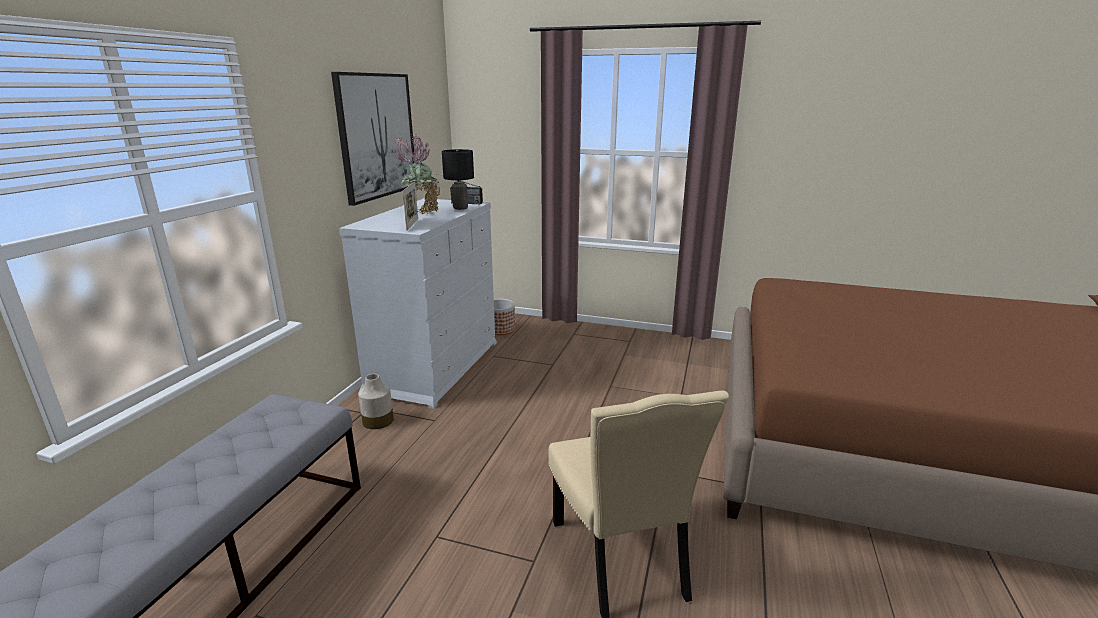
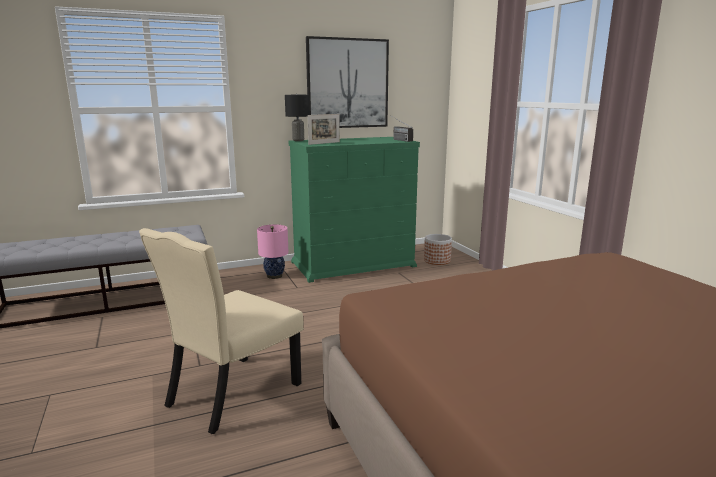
camera: 50 degrees right, 5 degrees down
white dresser [339,198,497,409] -> green dresser [289,137,420,283]
beige vase [358,374,394,429] -> pink table lamp [257,224,289,279]
potted plant [395,134,440,214] -> none
black table lamp [442,149,474,210] -> black table lamp moved to [285,94,310,141]

